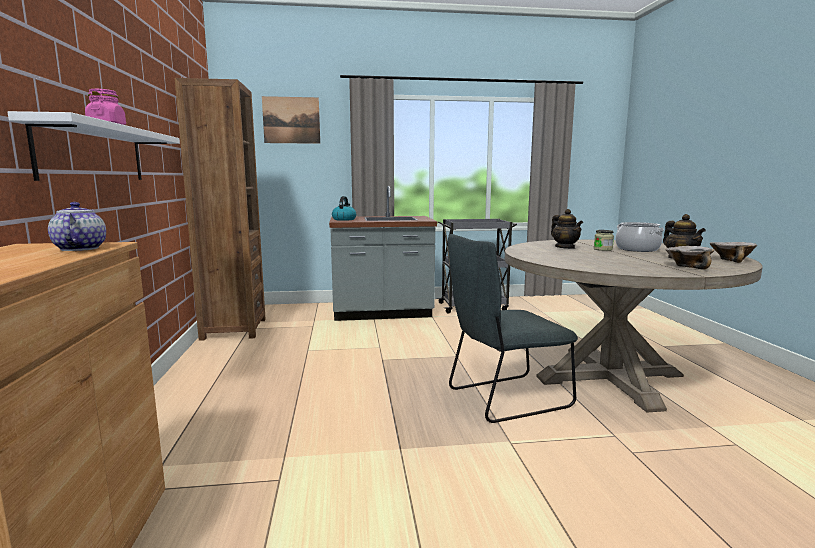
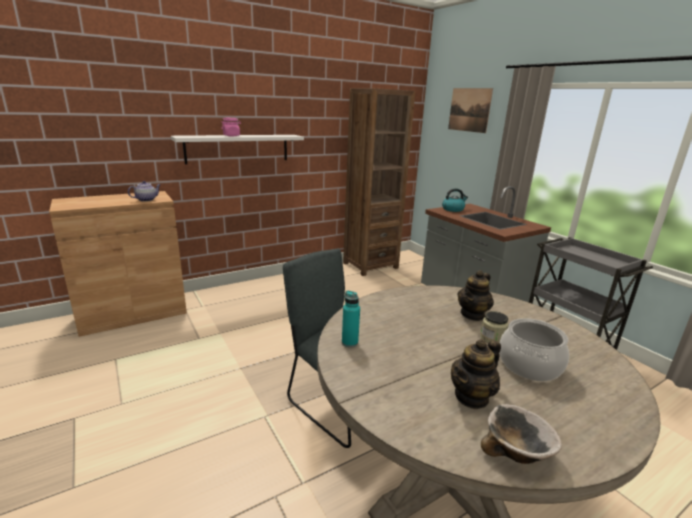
camera: 65 degrees right, 10 degrees up
bowl [665,246,715,270] -> none
none -> turquoise bottle [342,291,360,347]

